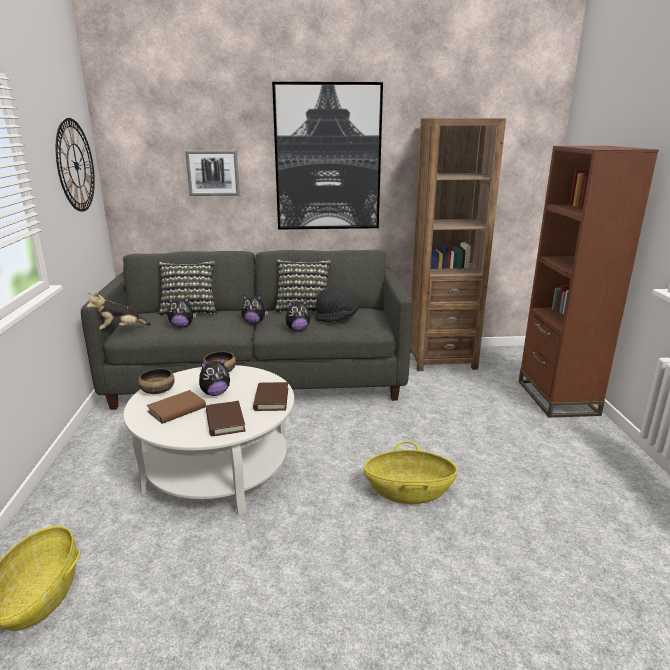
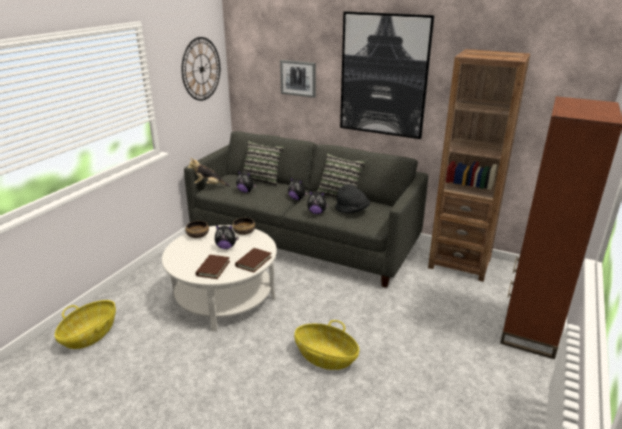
camera: 30 degrees right, 5 degrees up
brown book [147,390,206,424] -> none

